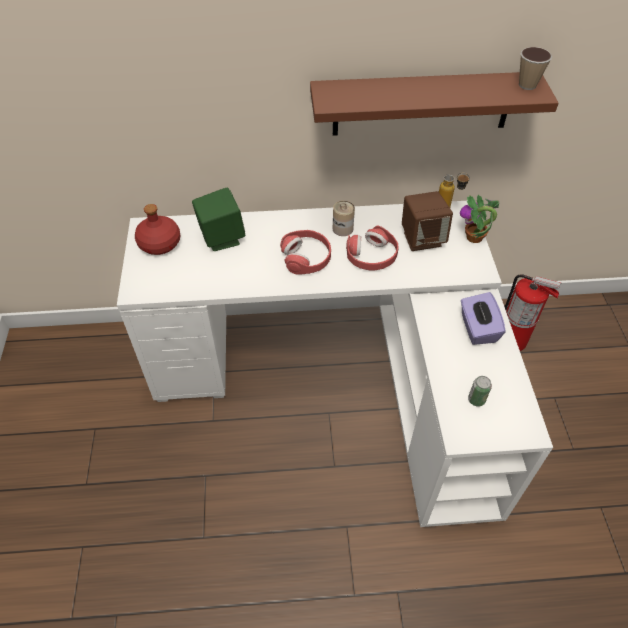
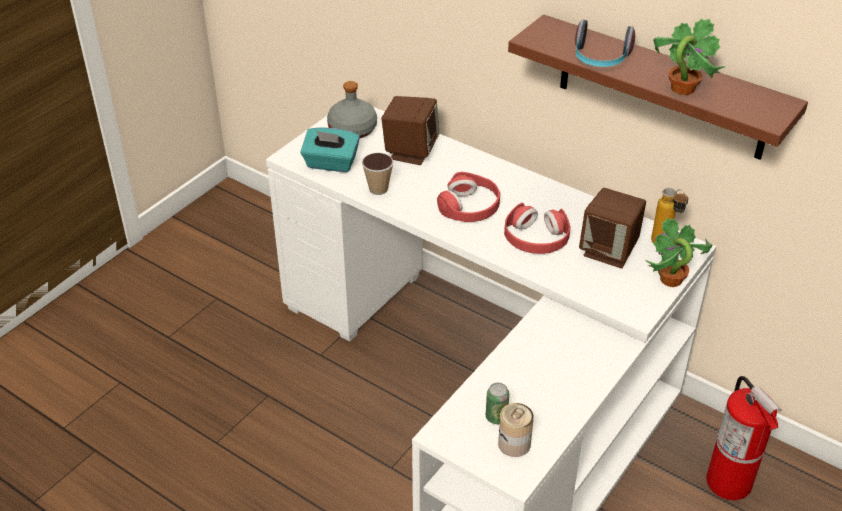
camera: 40 degrees right, 10 degrees down
red bottle [135,204,180,255] -> grey bottle [327,81,377,138]
green speaker [192,188,245,251] -> brown speaker [381,96,440,165]
can [333,201,355,236] -> can moved to [498,403,534,457]
purple tissue box [461,292,506,345] -> none
cup [519,47,552,90] -> cup moved to [362,153,394,195]
none -> turquoise tissue box [300,128,360,172]
none -> headphones [575,20,635,67]
none -> potted plant [653,18,726,95]

